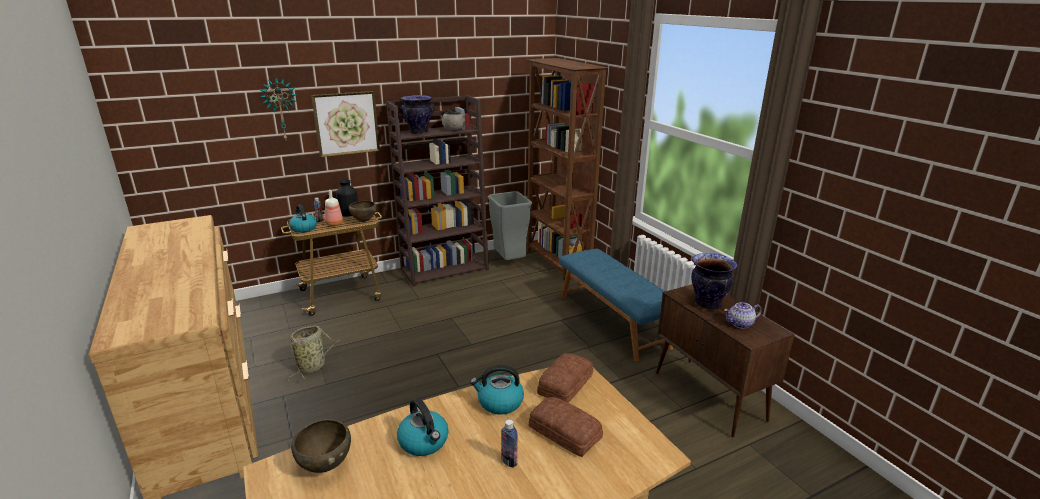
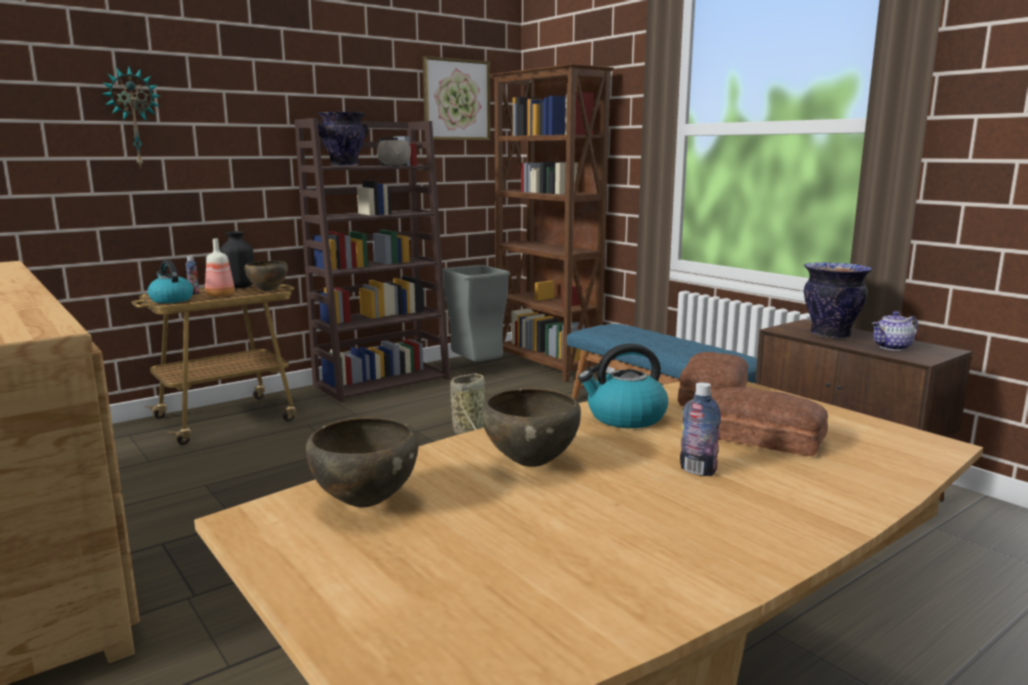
camera: 10 degrees left, 10 degrees down
basket [288,326,340,381] -> basket moved to [450,373,486,435]
picture [311,91,380,157] -> picture moved to [423,56,491,140]
kettle [397,398,449,456] -> brown bowl [482,388,581,467]

